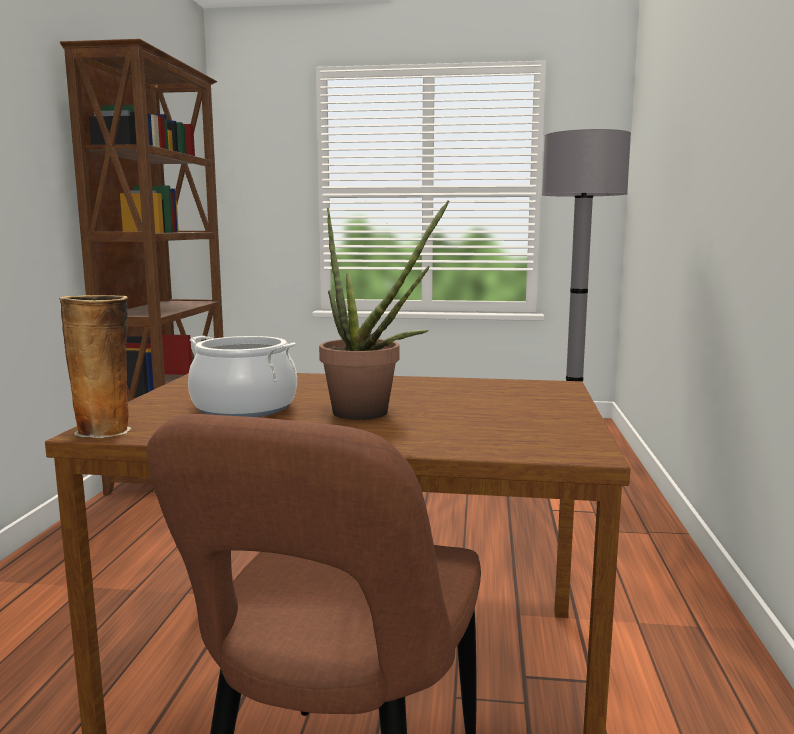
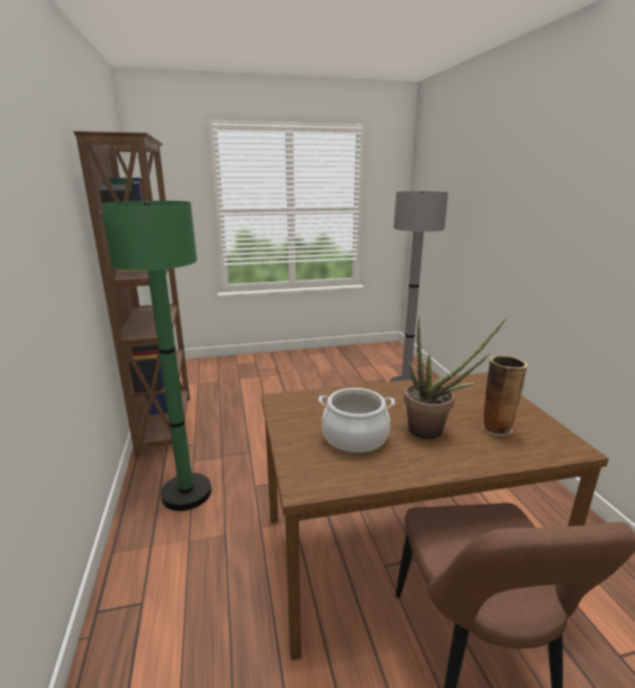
camera: 20 degrees left, 10 degrees up
vase [59,295,131,438] -> vase moved to [482,355,528,436]
none -> green floor lamp [100,201,212,511]

